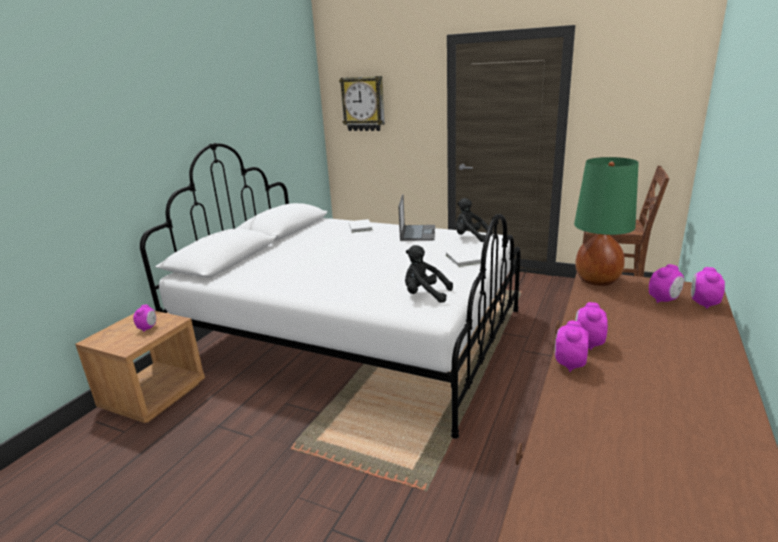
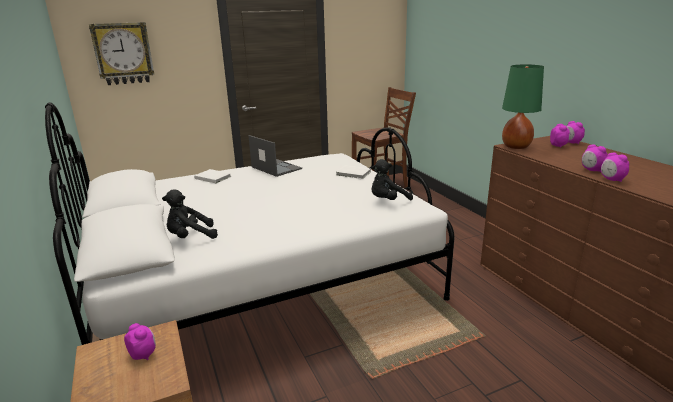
camera: 50 degrees left, 0 degrees up
black plush toy [456,198,493,242] -> black plush toy moved to [162,189,218,239]

